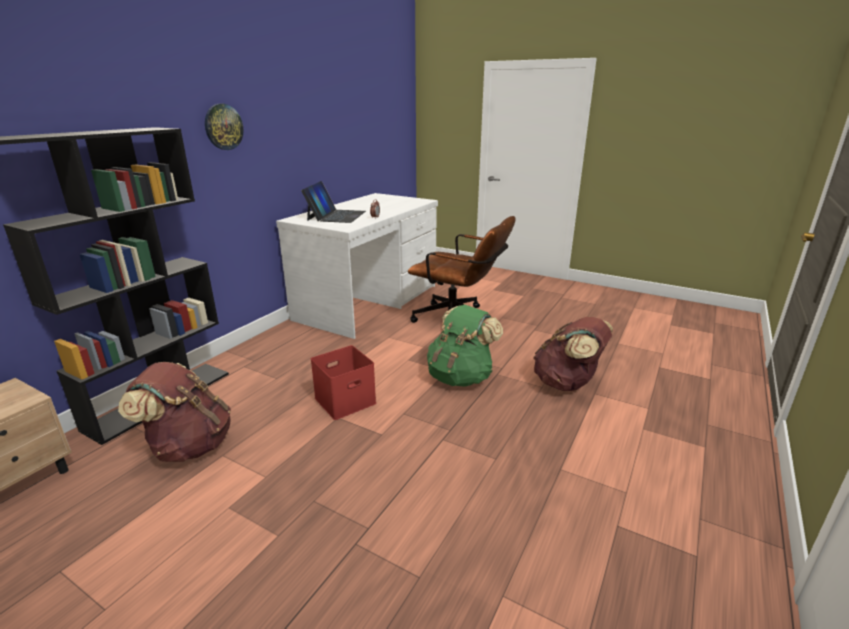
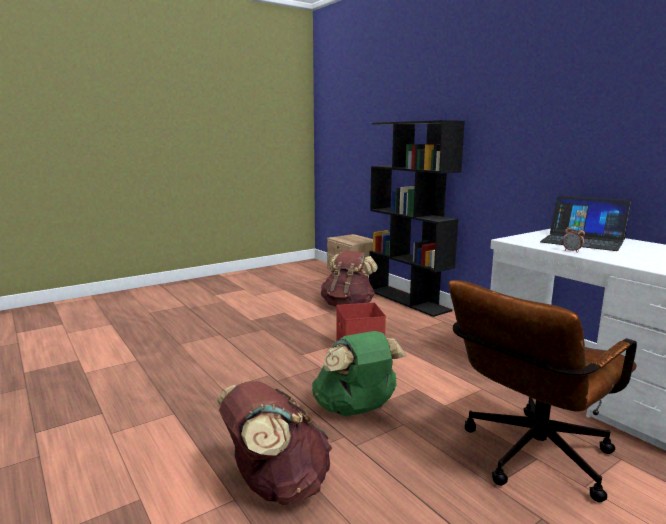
camera: 115 degrees right, 10 degrees down
wall clock [205,104,243,150] -> none

